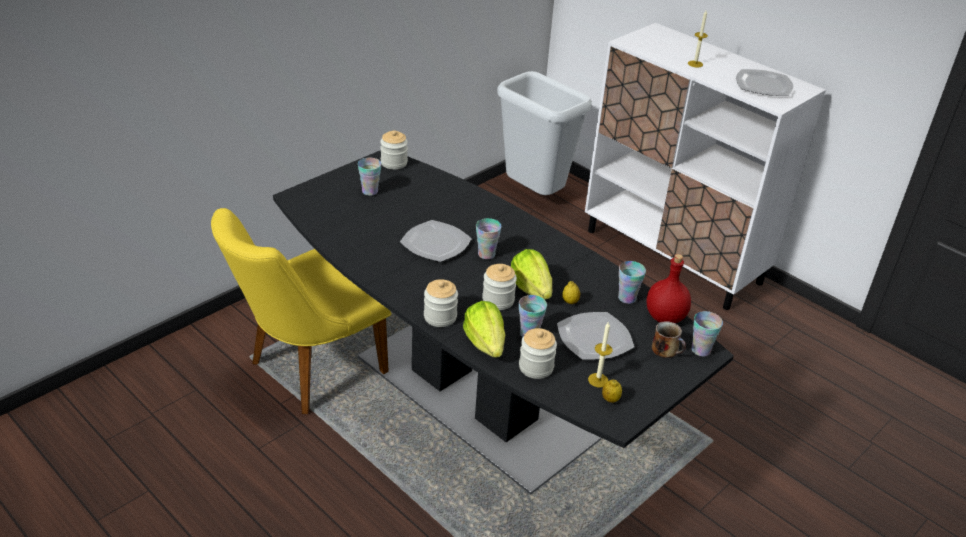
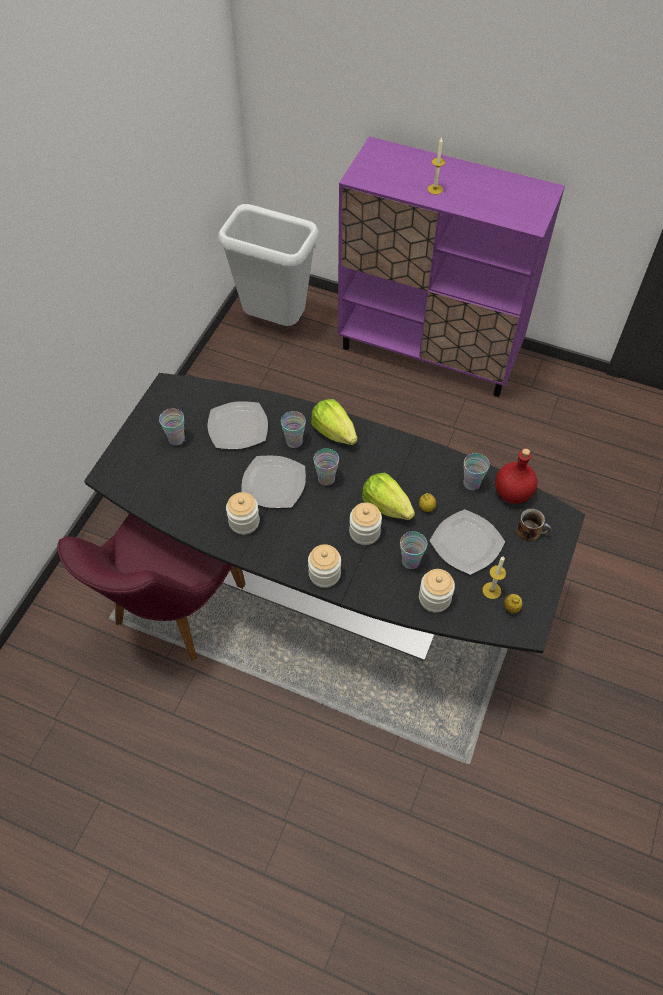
camera: 20 degrees left, 20 degrees up
yellow chair [211,208,391,414] -> purple chair [57,514,245,661]
jar [380,130,408,169] -> jar moved to [226,492,260,535]
lettuce [463,301,505,358] -> lettuce moved to [311,399,357,445]
white cabinet [585,23,826,310] -> purple cabinet [338,136,565,397]
cup [691,311,723,356] -> cup moved to [281,411,306,448]
plate [736,69,794,96] -> plate moved to [207,401,268,449]

